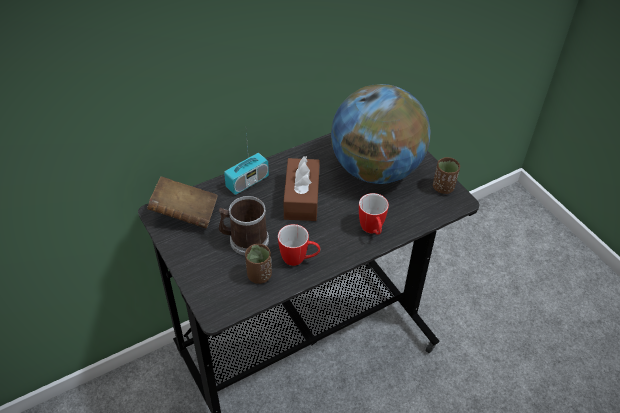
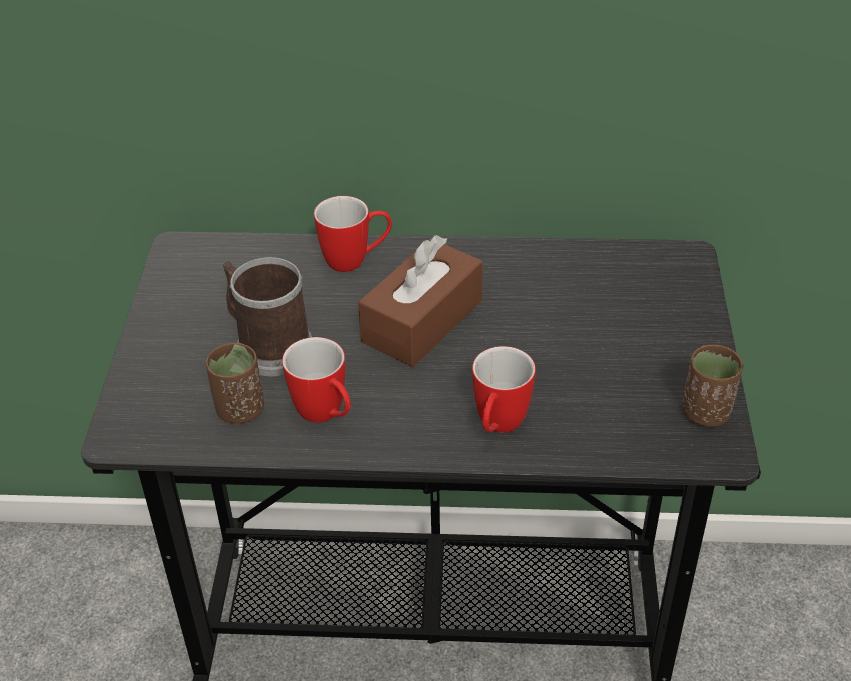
camera: 35 degrees right, 5 degrees down
brown book [147,176,218,229] -> none
radio [224,133,269,195] -> mug [314,196,392,272]
globe [331,84,431,184] -> none

